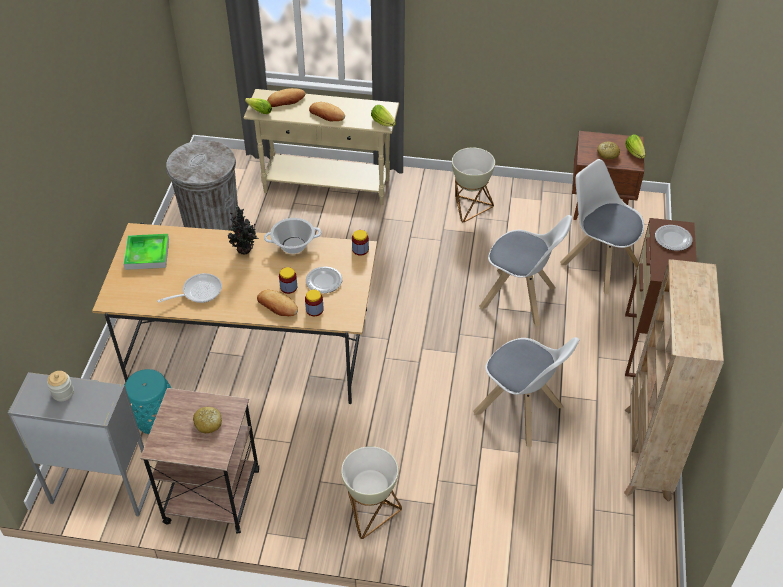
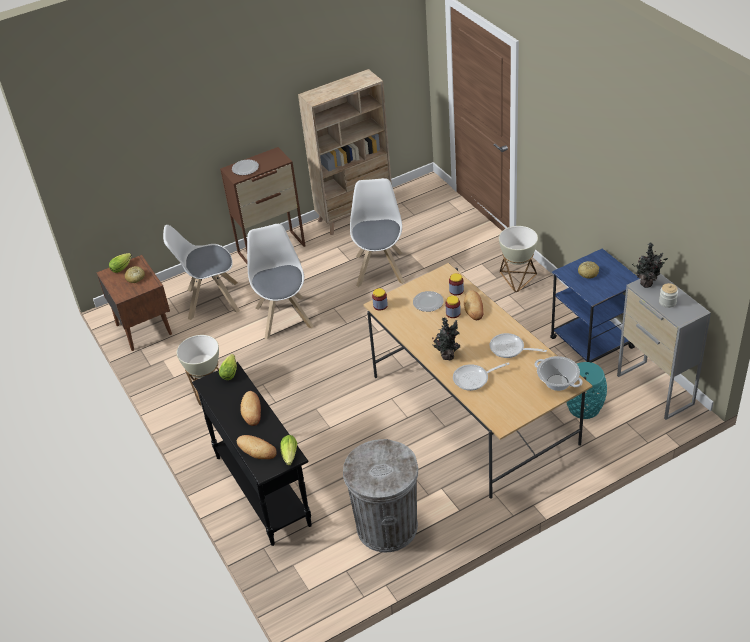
camera: 125 degrees left, 5 degrees down
tray [123,234,169,270] -> none
brown cart [140,388,259,534] -> blue cart [550,248,640,363]
beige console table [243,89,399,206] -> black console table [192,362,312,546]
cooking pot [264,218,321,254] -> cooking pot moved to [534,356,583,391]
chair [560,159,644,294] -> chair turned 75 degrees clockwise [163,225,240,320]
none -> frying pan [453,362,510,391]
none -> potted plant [632,242,668,288]

